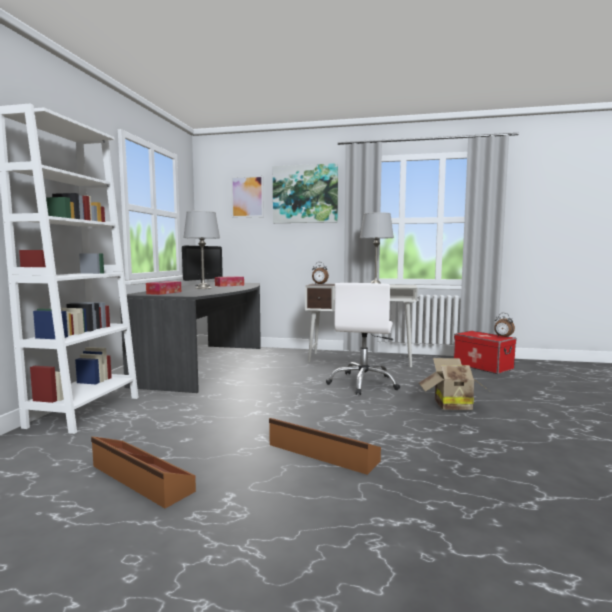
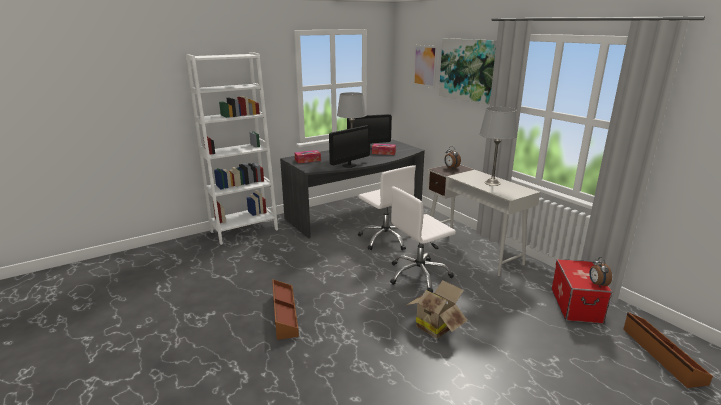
camera: 45 degrees right, 15 degrees up
brown storage box [91,437,196,508] -> brown storage box moved to [623,312,713,388]
none -> monitor [329,125,370,168]
none -> white office chair [358,165,416,250]

